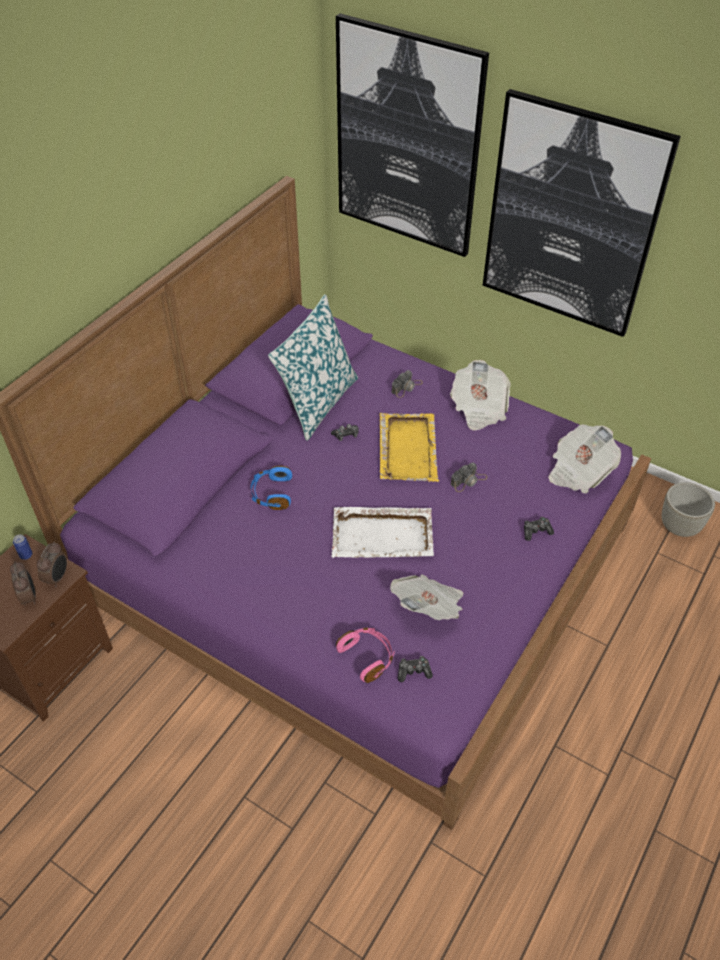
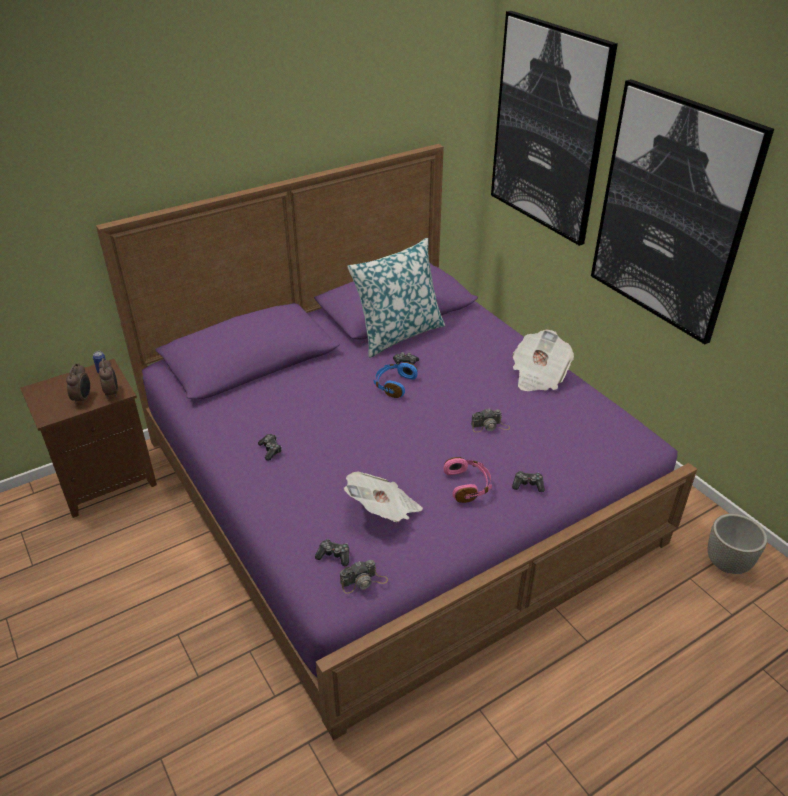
camera: 25 degrees right, 10 degrees down
alarm clock [37,542,67,587] -> alarm clock turned 60 degrees counterclockwise [99,358,118,398]
blue headphones [251,466,292,510] -> blue headphones moved to [374,362,418,398]
white tray [331,507,434,558] -> none
pink headphones [336,628,394,683] -> pink headphones moved to [444,457,492,503]
yellow tray [379,413,439,482] -> none
camera [392,370,423,398] -> camera moved to [340,560,388,594]
newspaper [548,424,621,493] -> none
none -> game controller [258,434,282,461]

